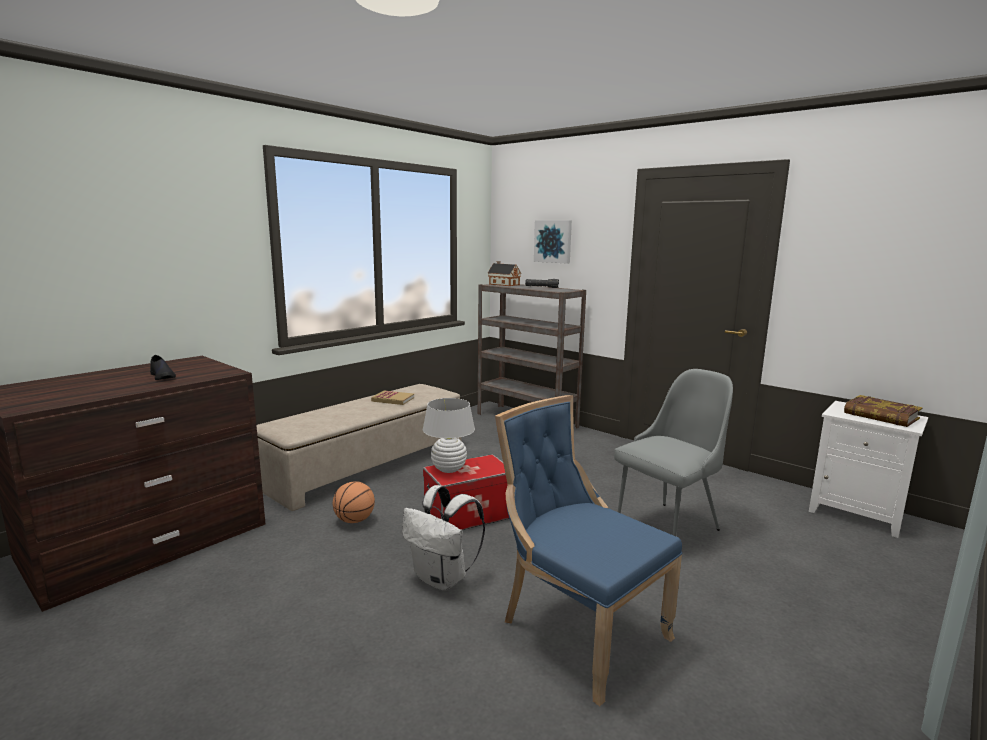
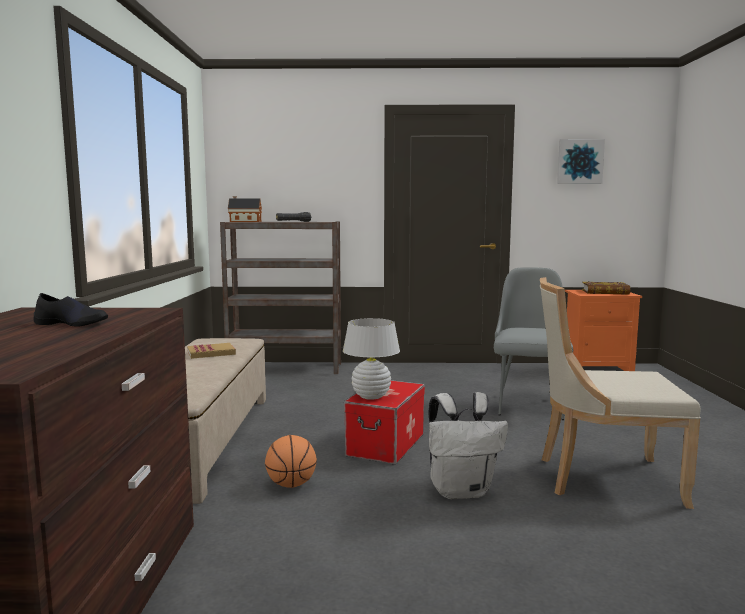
camera: 40 degrees left, 5 degrees down
blue chair [495,395,683,706] -> beige chair [540,277,701,509]
picture [534,220,572,263] -> picture moved to [557,139,605,184]
white nightstand [809,401,928,538] -> orange nightstand [565,290,642,371]

